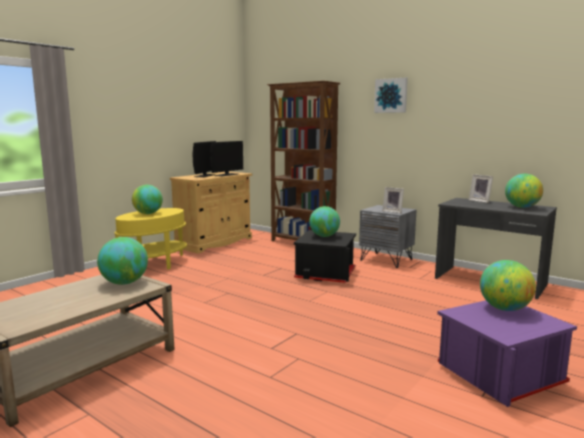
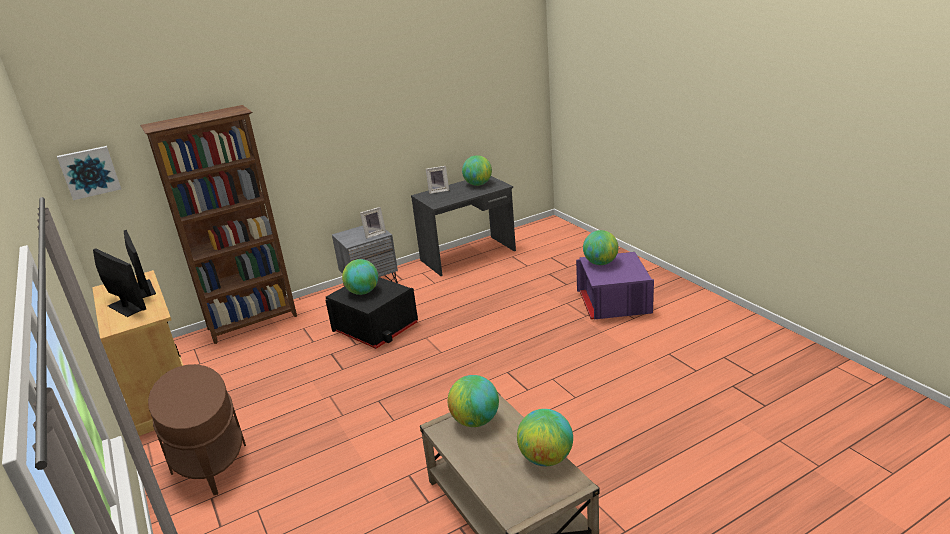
camera: 65 degrees left, 15 degrees up
yellow side table [115,208,187,270] -> brown side table [148,364,246,495]
globe [132,185,163,214] -> globe moved to [517,409,573,466]
picture [374,78,408,113] -> picture moved to [57,146,121,200]

